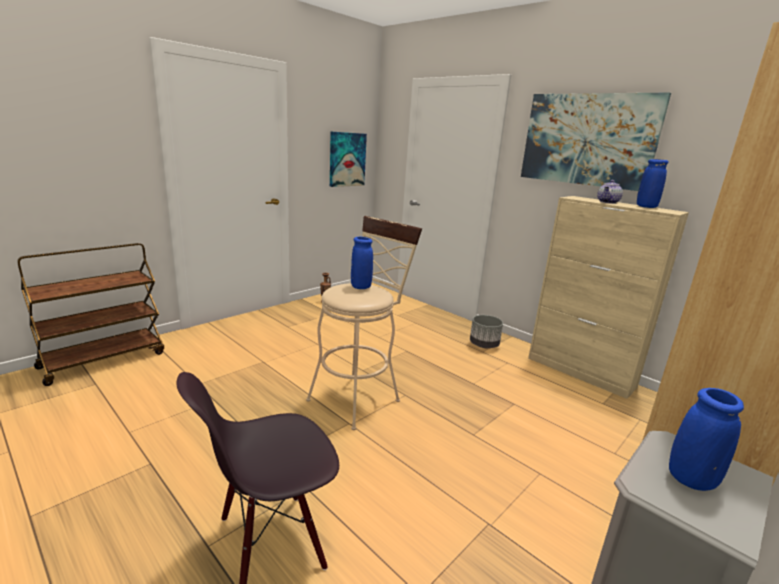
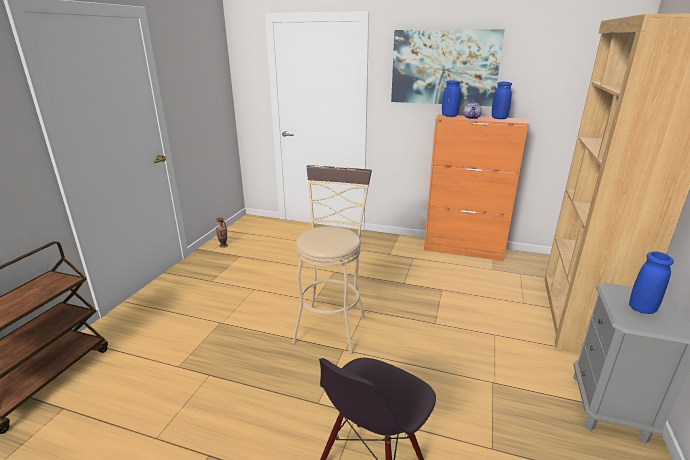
camera: 25 degrees left, 5 degrees up
picture [330,132,367,187] -> none
blue vase [351,237,373,289] -> blue vase moved to [442,80,461,117]
grey planter [470,315,503,348] -> none
beige cabinet [528,196,689,399] -> orange cabinet [424,114,528,261]

